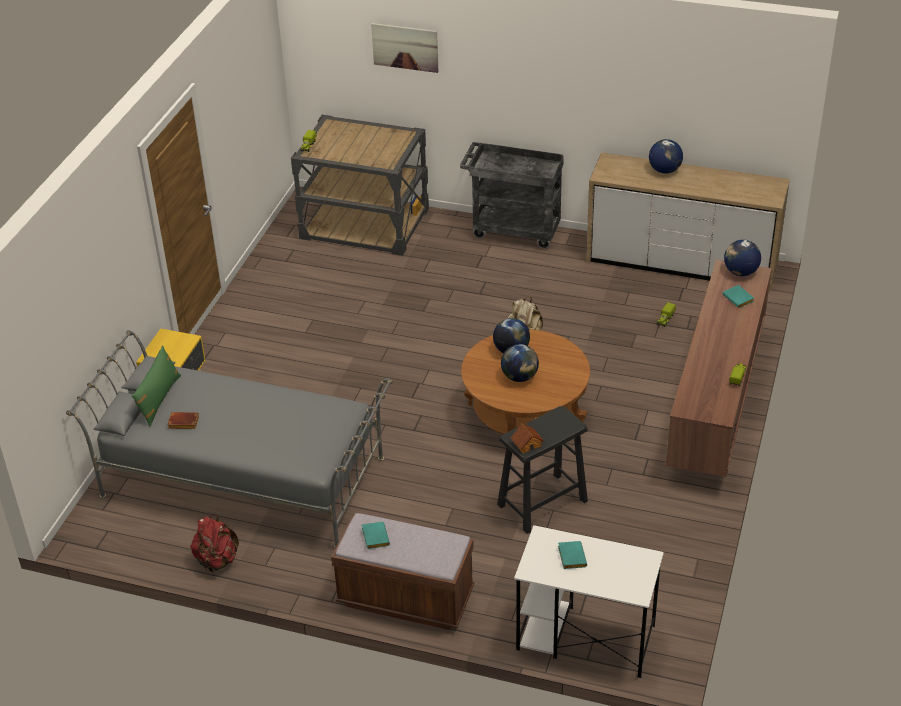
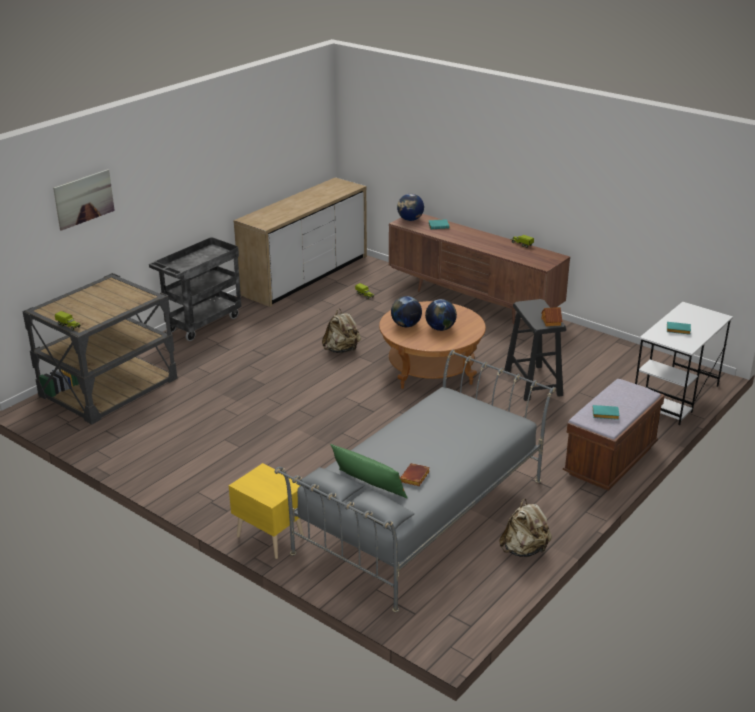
camera: 70 degrees left, 10 degrees down
red backpack [190,514,239,572] -> beige backpack [499,499,552,557]
globe [649,139,683,174] -> none

